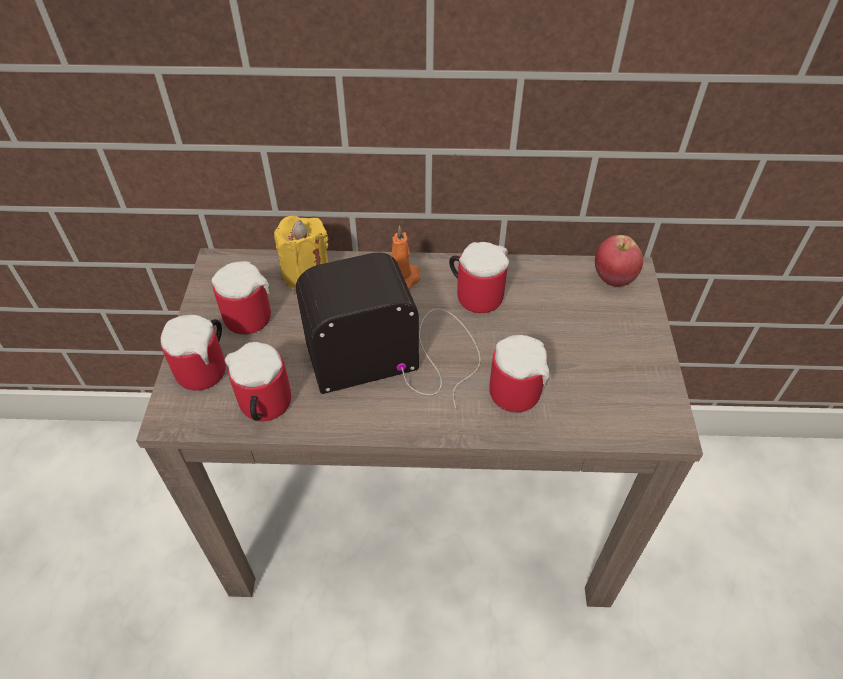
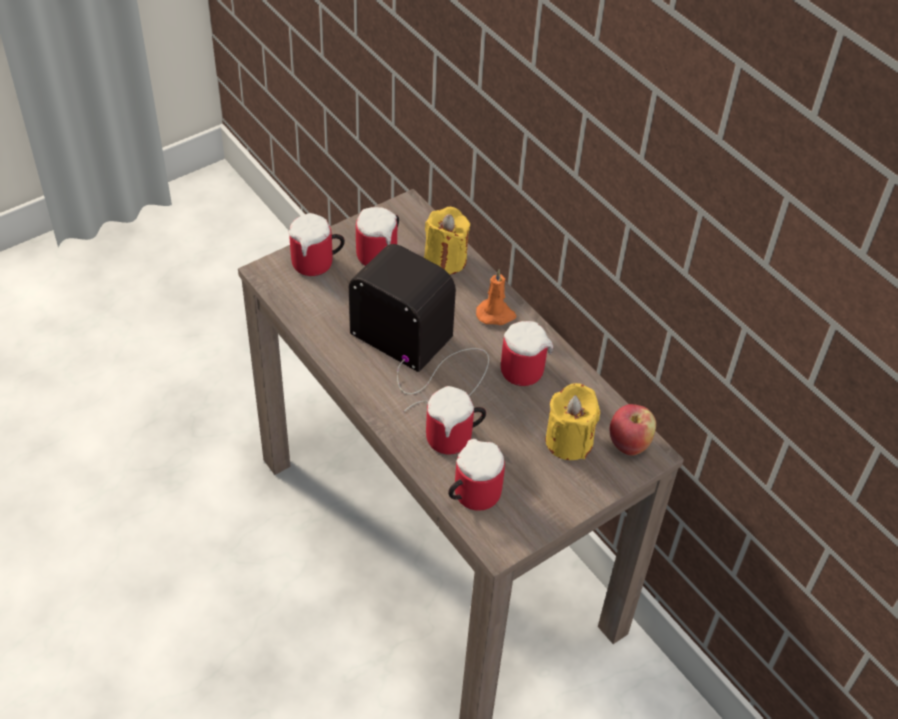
camera: 50 degrees right, 0 degrees up
mug [225,342,291,421] -> mug moved to [448,439,505,511]
none -> yellow candle [545,383,600,460]

